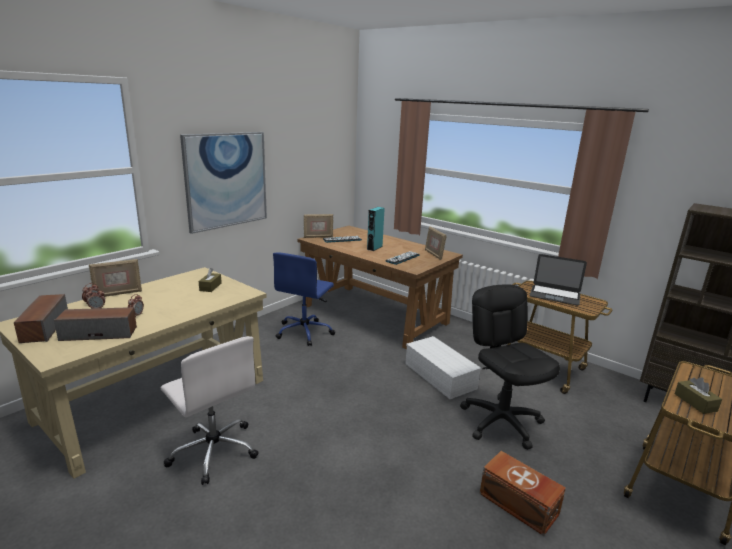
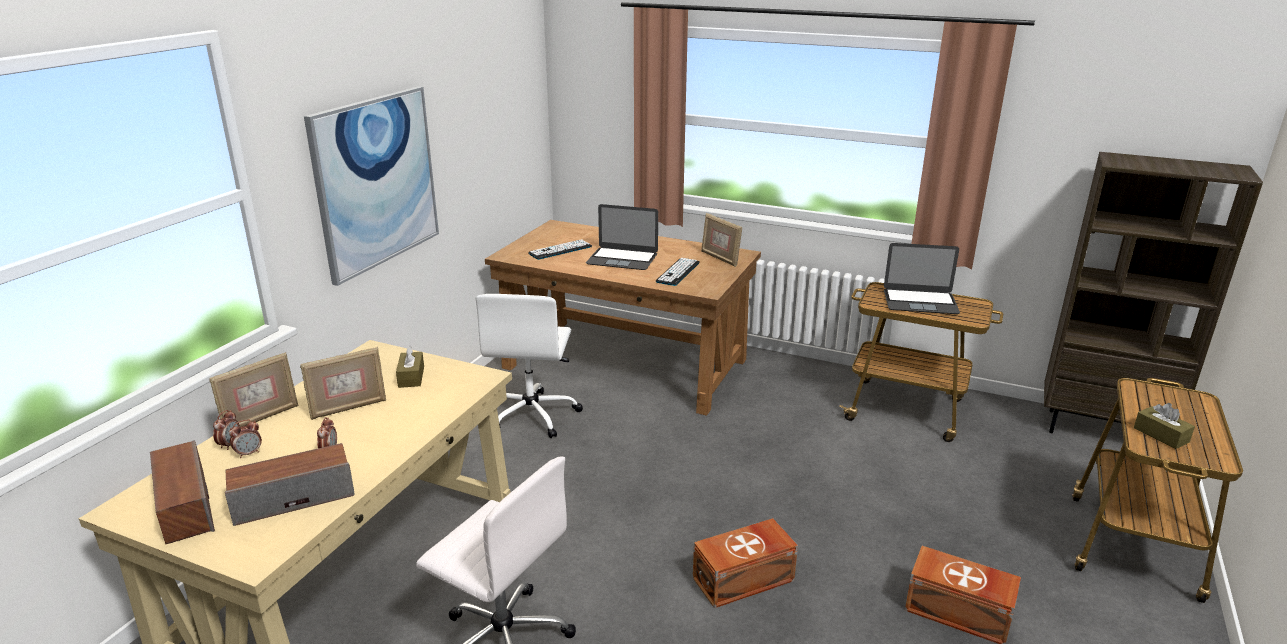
camera: 15 degrees left, 5 degrees up
blue office chair [273,252,335,346] -> white office chair [476,294,583,438]
picture frame [304,214,333,238] -> picture frame moved to [300,347,386,420]
turquoise speaker [367,207,385,251] -> laptop [586,204,658,270]
white storage box [405,336,481,399] -> none
black office chair [460,284,560,450] -> none
none -> brown storage box [693,518,798,608]

